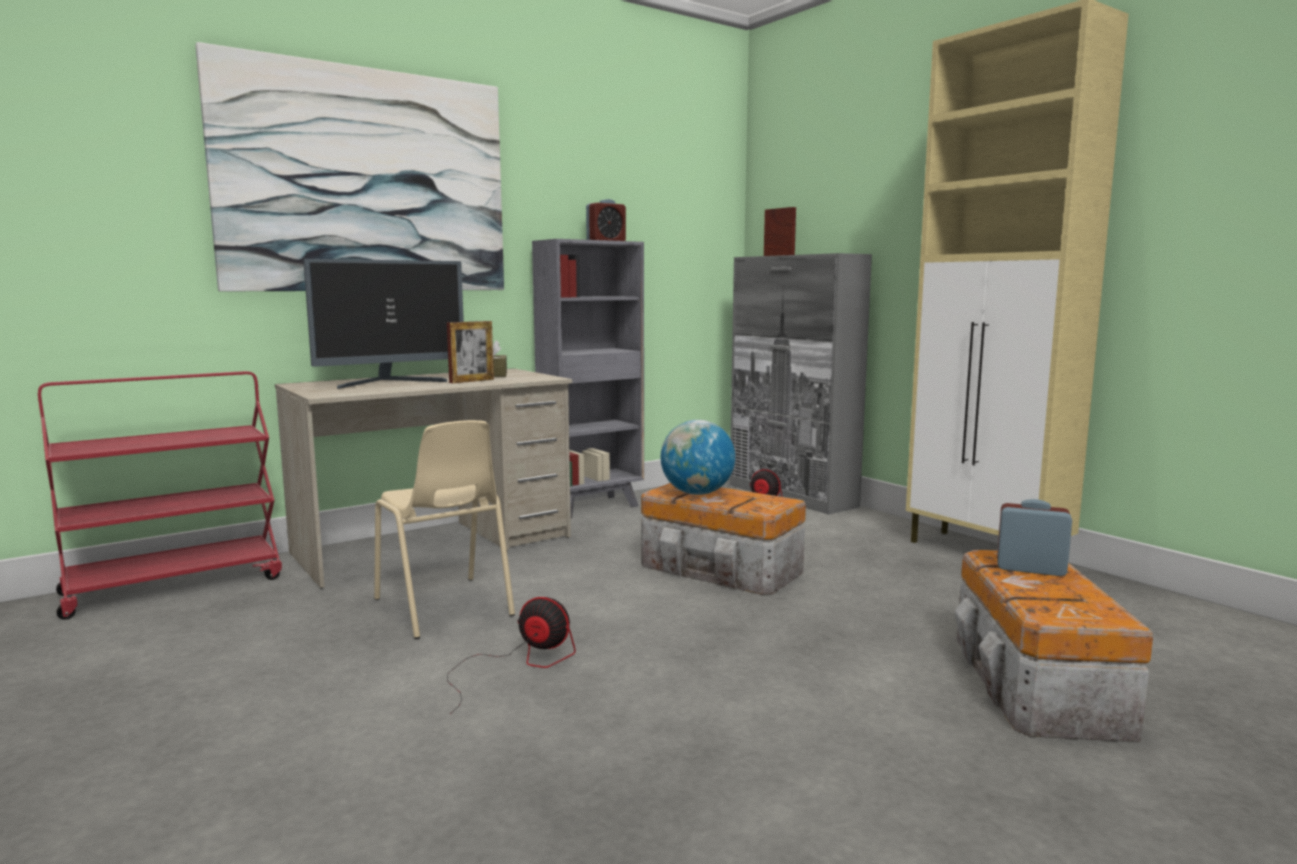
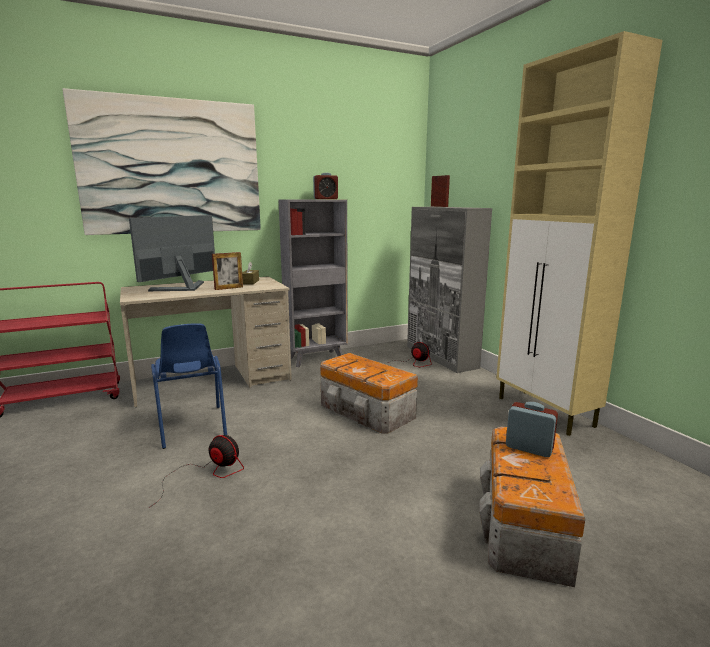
camera: 10 degrees right, 5 degrees up
monitor [303,259,464,389] -> monitor turned 150 degrees clockwise [129,215,215,291]
beige chair [374,420,515,639] -> blue chair [151,323,227,449]
globe [661,420,735,495] -> none

